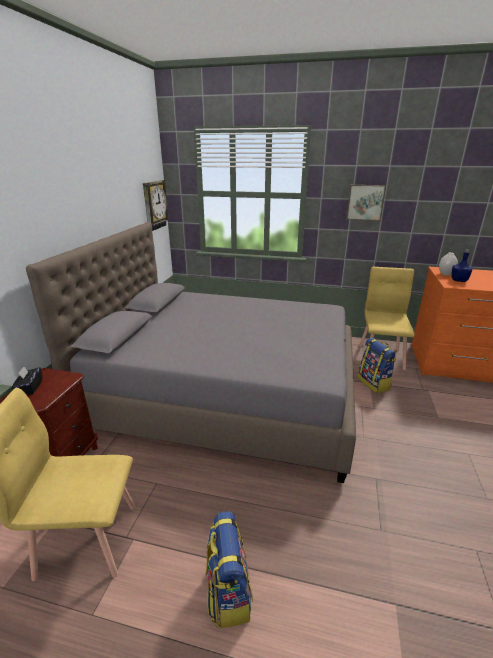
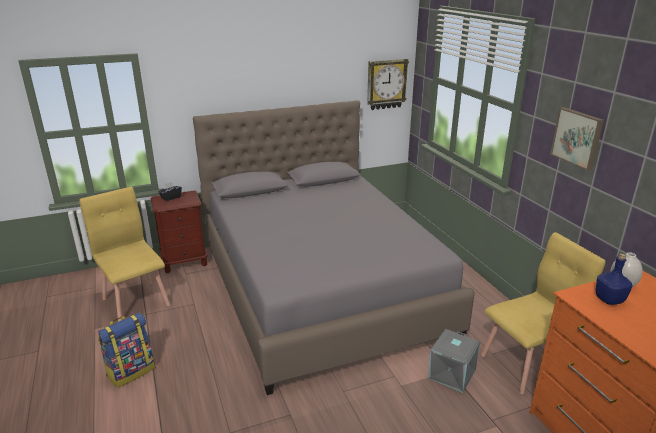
camera: 55 degrees right, 0 degrees up
backpack [358,338,396,393] -> grey storage box [427,329,480,393]

